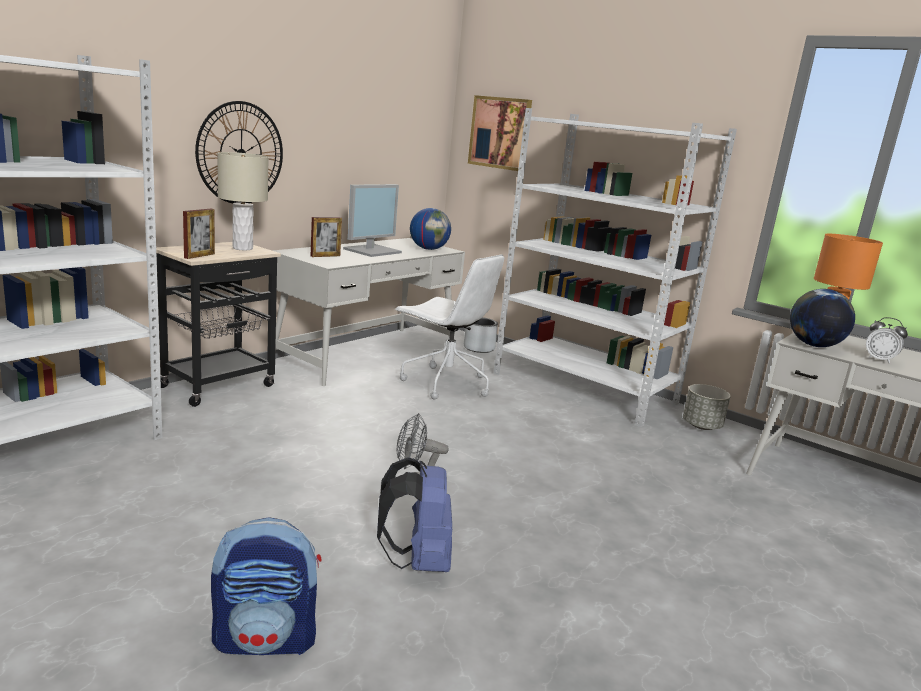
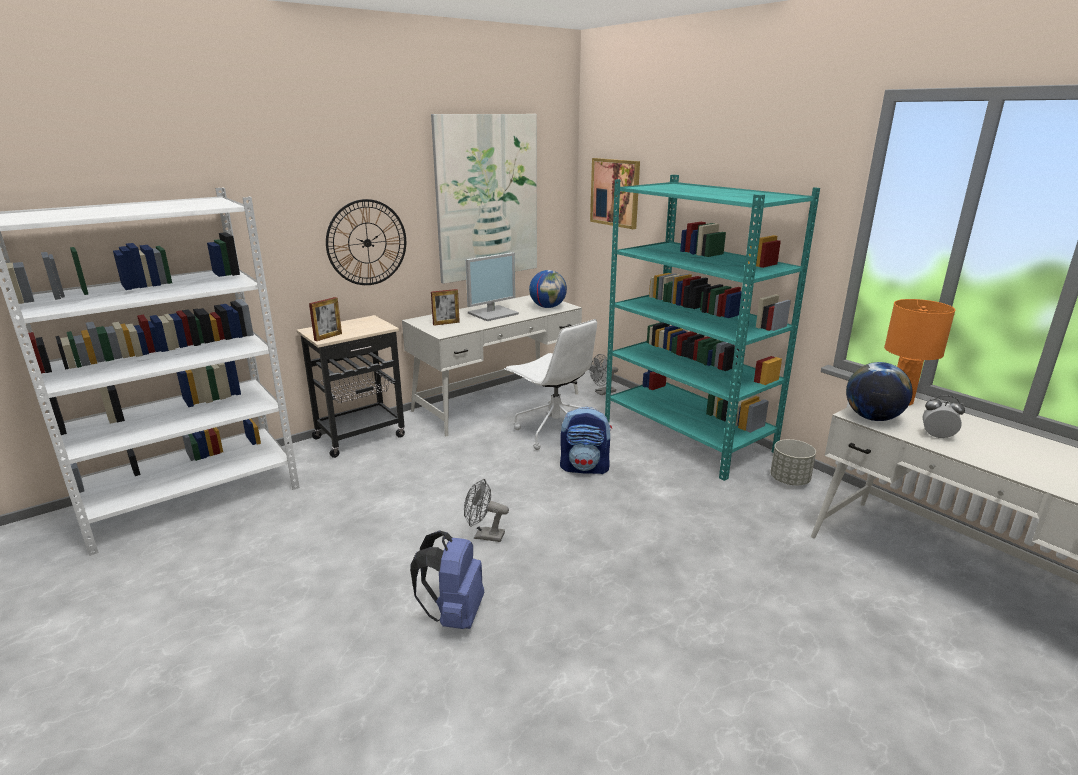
camera: 15 degrees right, 5 degrees up
backpack [211,517,321,655] -> backpack moved to [560,407,612,474]
beige table lamp [217,152,269,251] -> none
grey planter [464,317,498,353] -> grey fan [590,354,618,395]
white bookcase [494,108,737,427] -> turquoise bookcase [605,175,820,481]
alarm clock [866,317,908,364] -> alarm clock turned 150 degrees clockwise [923,395,965,439]
none -> picture [431,114,537,284]

